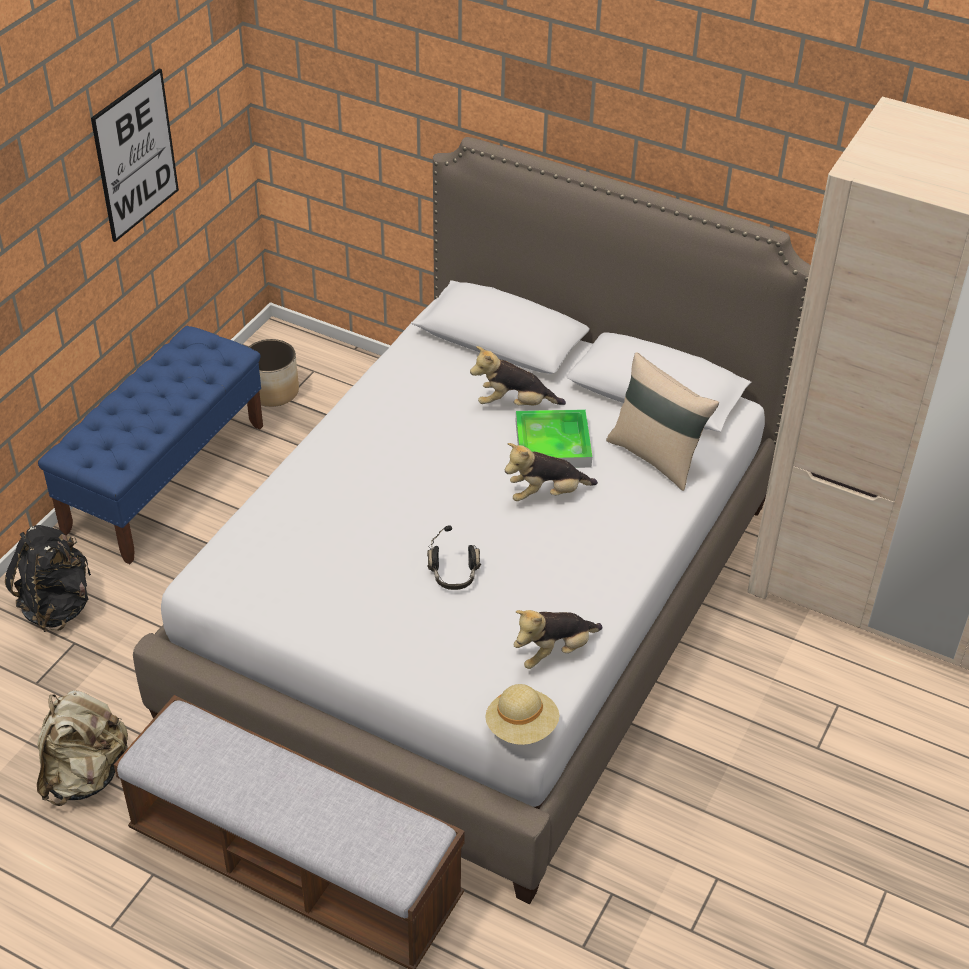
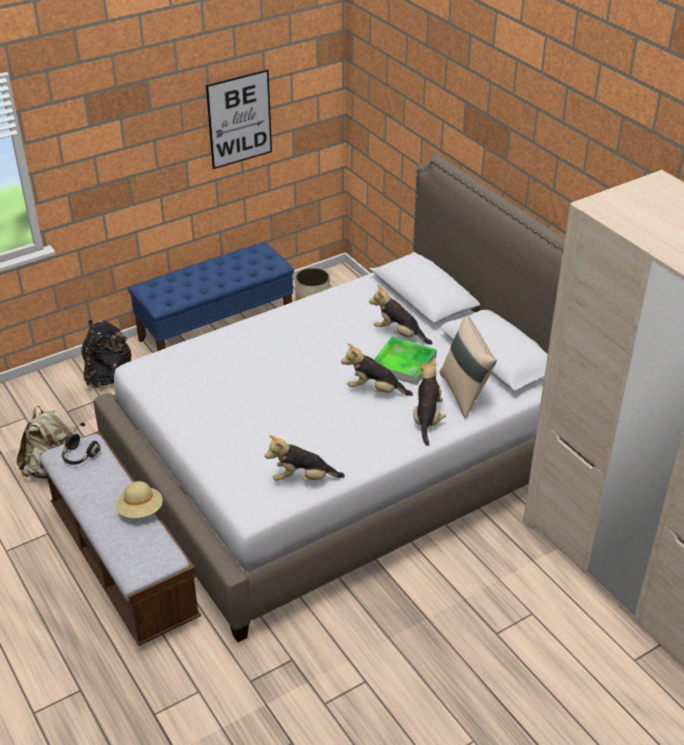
camera: 30 degrees right, 5 degrees down
black headphones [427,525,481,590] -> black headphones moved to [62,423,101,465]
beige hat [485,684,559,745] -> beige hat moved to [116,481,163,518]
none -> plush toy [413,359,446,446]

